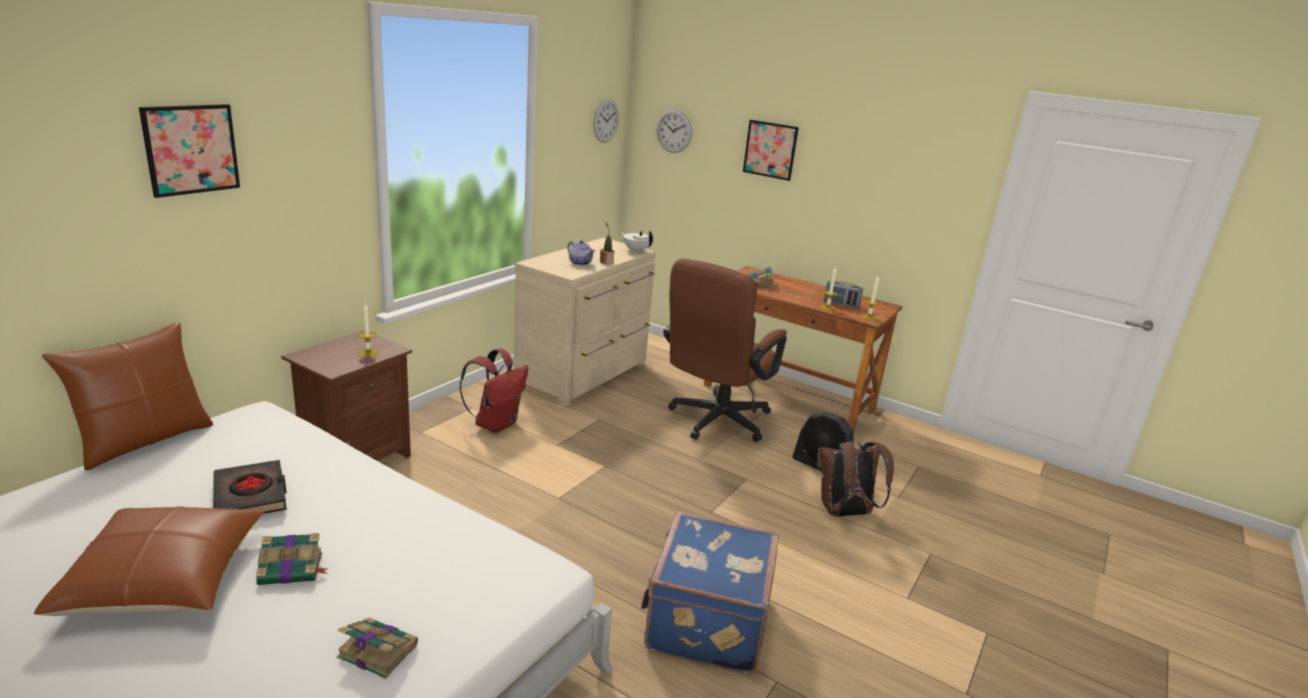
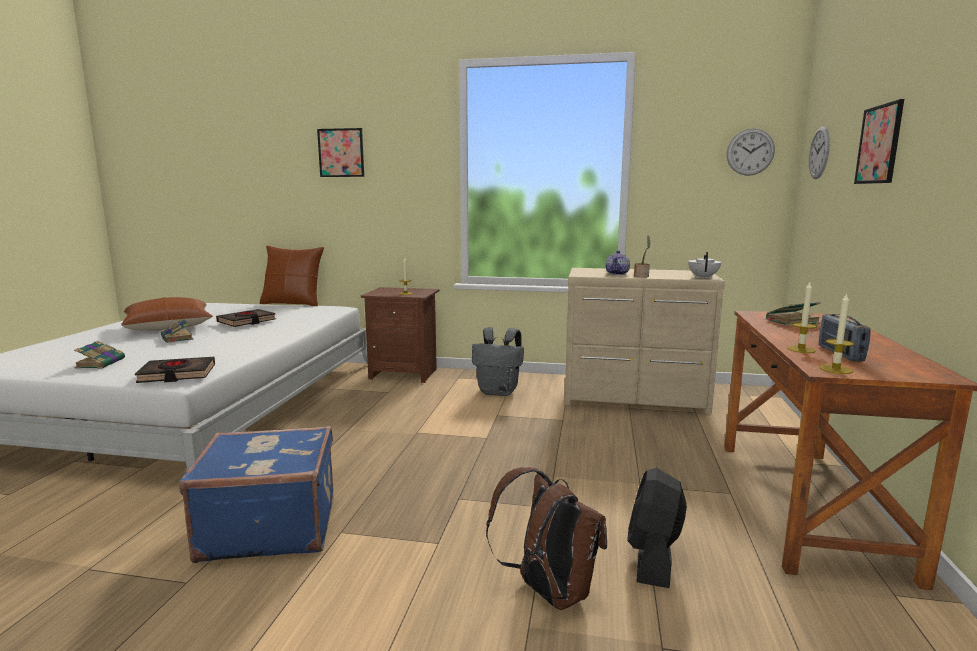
camera: 70 degrees right, 10 degrees down
red backpack [460,349,528,433] -> grey backpack [472,327,524,396]
brown office chair [663,259,787,442] -> none
none -> black book [135,357,215,383]

